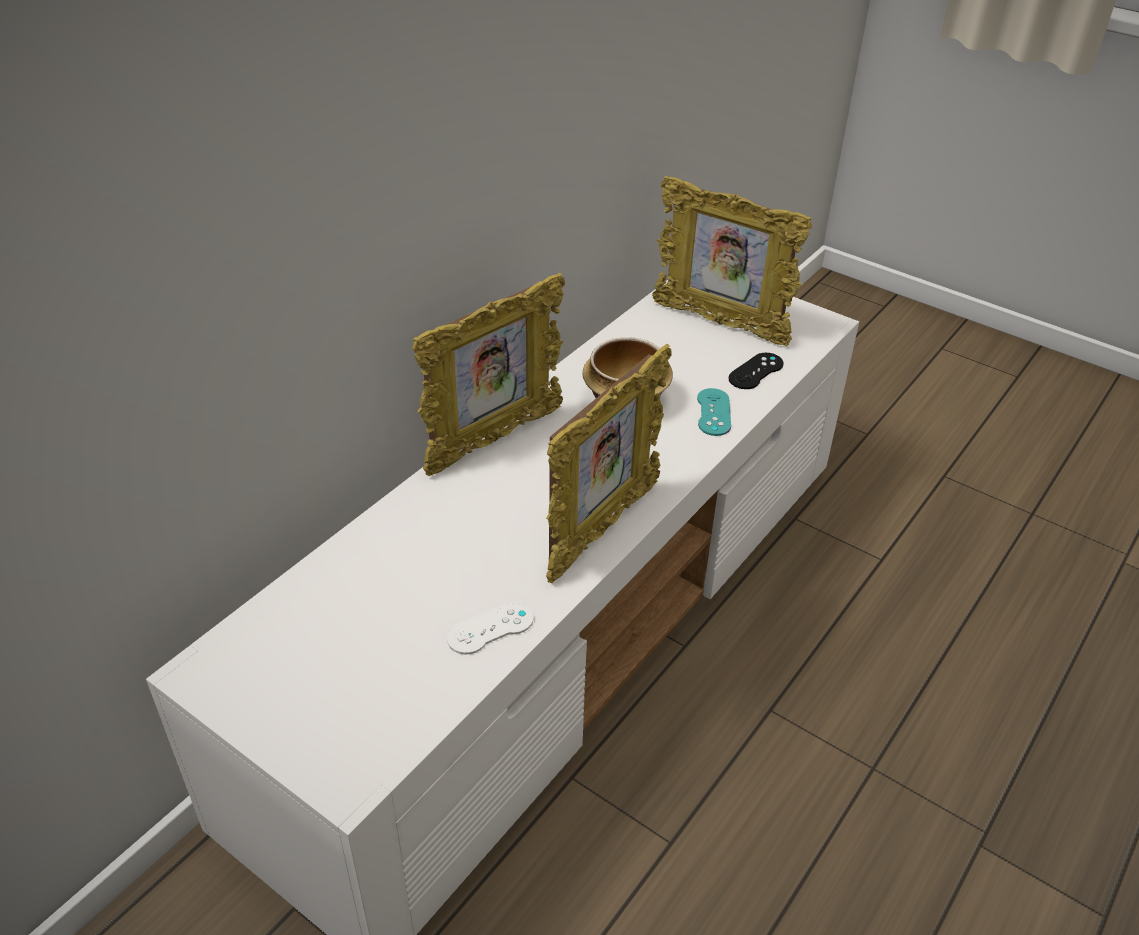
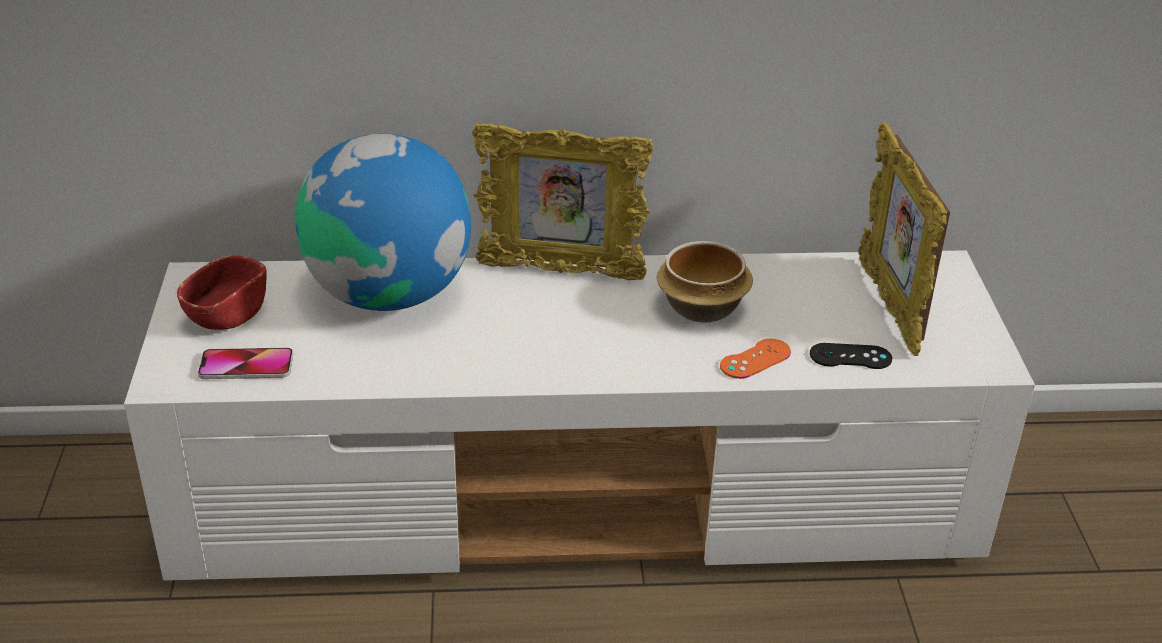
camera: 50 degrees right, 5 degrees down
white game controller [447,602,534,654] -> none
picture frame [546,344,672,584] -> none
turquoise game controller [697,388,731,436] -> orange game controller [720,339,791,379]
none -> red bowl [177,255,267,330]
none -> phone [198,348,293,379]
none -> globe [295,134,471,311]

